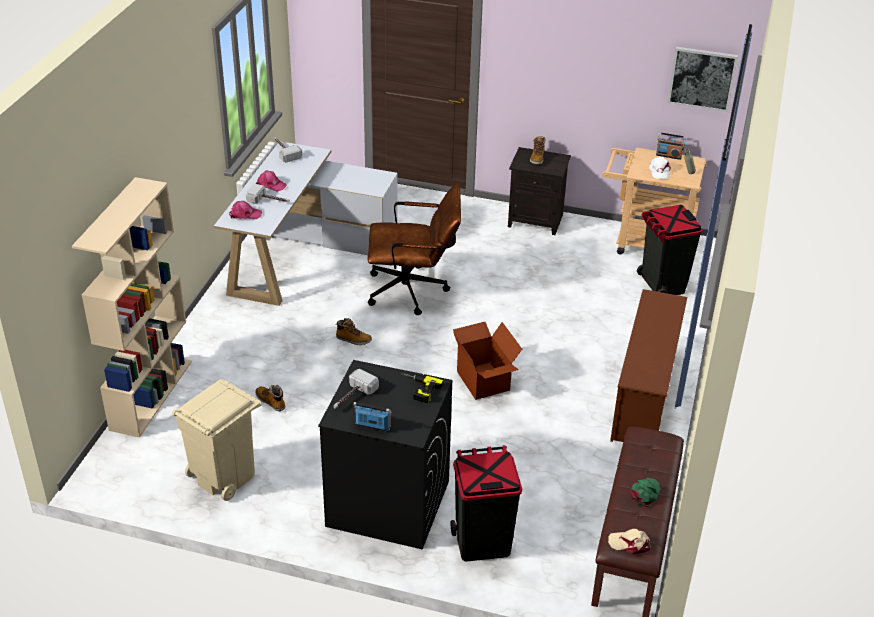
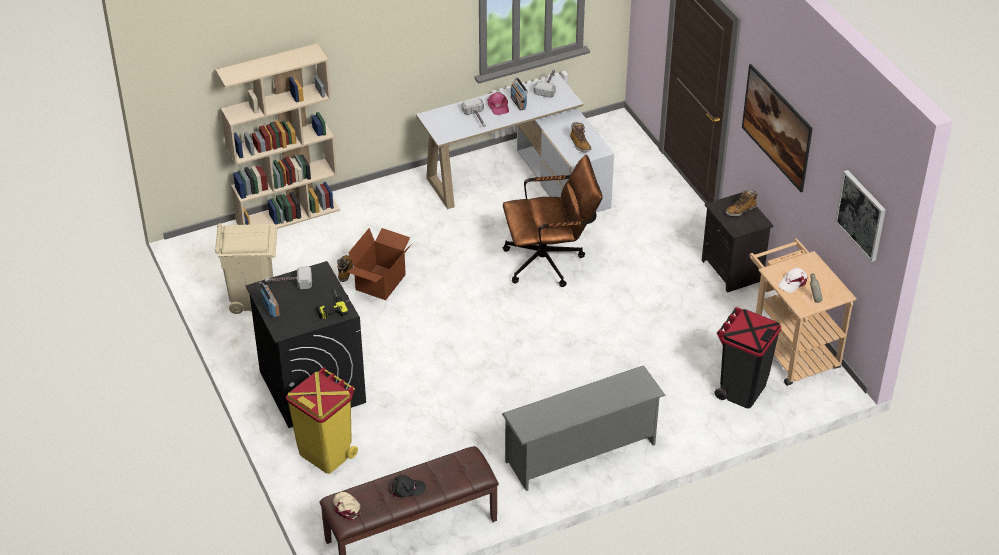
camera: 50 degrees right, 5 degrees up
pink cap [229,201,262,219] -> none
boot [336,318,372,345] -> boot moved to [570,122,591,152]
brown office chair [368,183,461,315] -> brown office chair turned 60 degrees counterclockwise [503,155,603,287]
black trash can [451,445,522,561] -> yellow trash can [286,367,358,474]
cardboard box [453,322,522,400] -> cardboard box moved to [347,228,412,300]
brown shoe rack [610,289,687,442] -> grey shoe rack [502,365,666,491]
green cap [630,478,661,507] -> black cap [389,475,426,497]
radio [656,132,686,160] -> radio moved to [511,77,528,111]
none -> picture [742,64,813,192]

